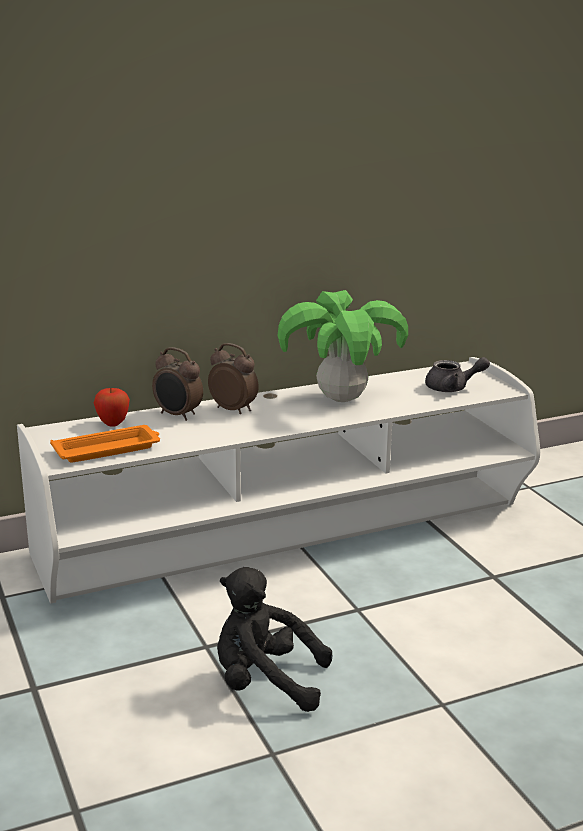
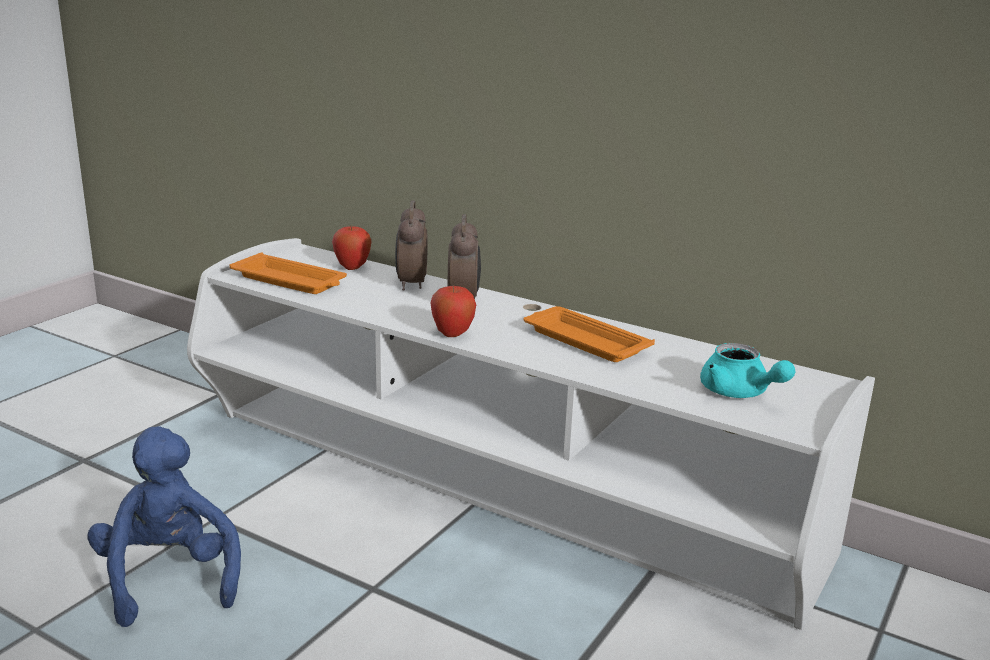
camera: 55 degrees right, 0 degrees up
black plush toy [217,567,332,712] -> blue plush toy [87,426,241,627]
potted plant [277,290,408,402] -> orange tray [523,306,655,362]
grey teapot [425,357,490,392] -> turquoise teapot [700,343,795,398]
none -> apple [430,286,476,337]

